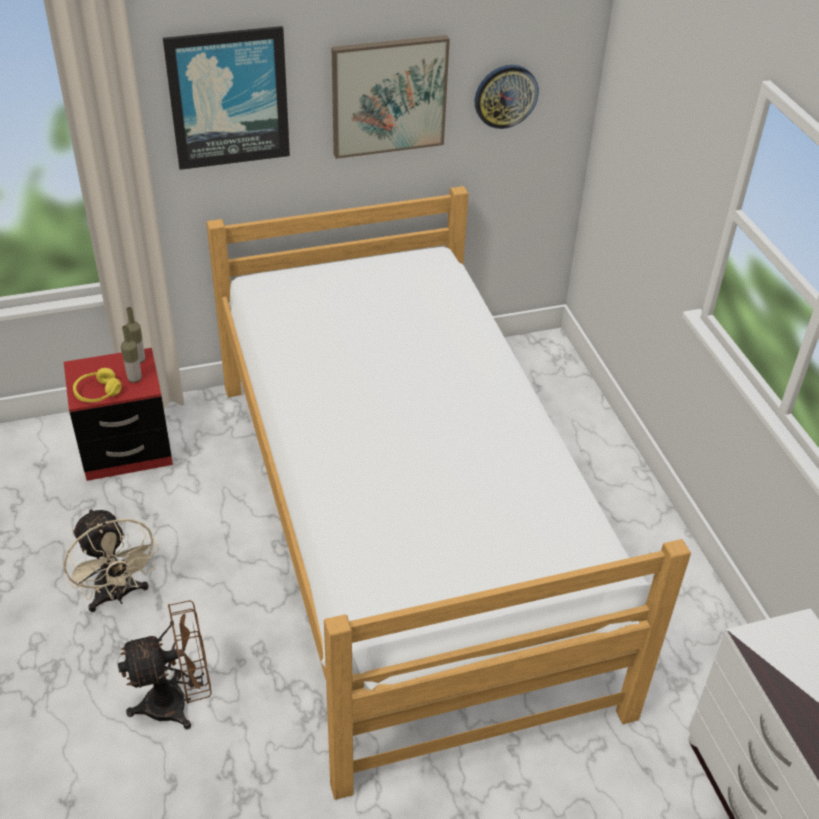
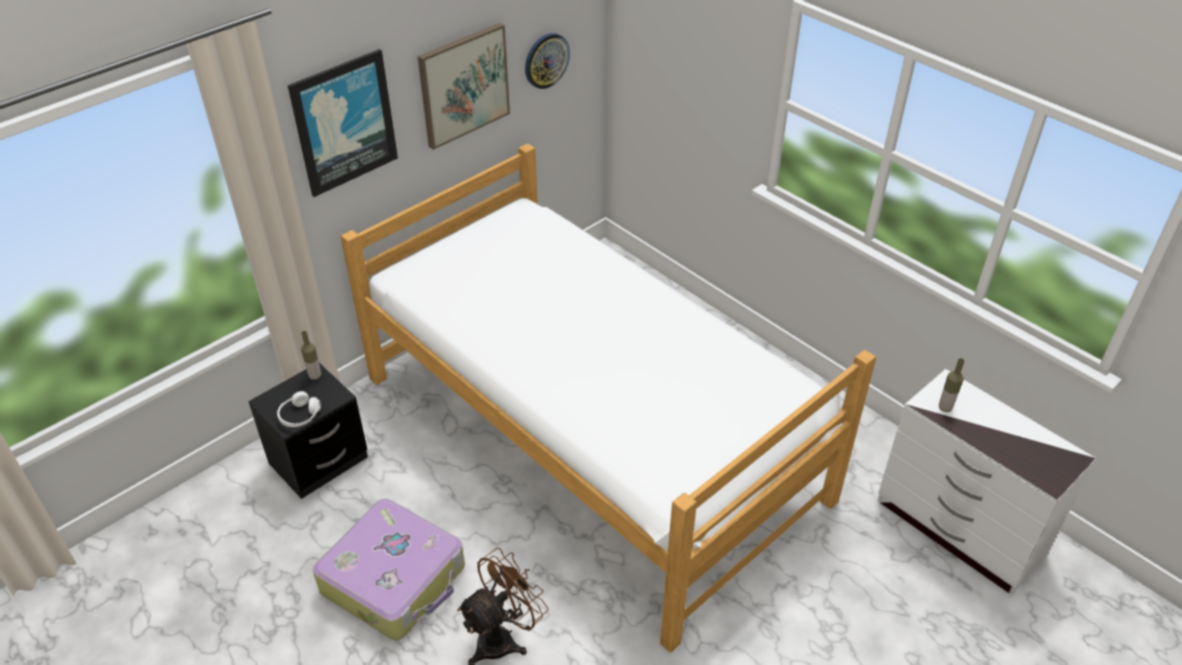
camera: 25 degrees left, 0 degrees up
beige fan [63,508,159,612] -> suitcase [313,499,465,640]
red nightstand [64,348,173,481] -> black nightstand [248,363,368,499]
yellow headphones [73,368,122,402] -> white headphones [277,391,321,427]
bottle [121,325,142,383] -> bottle moved to [939,358,964,412]

